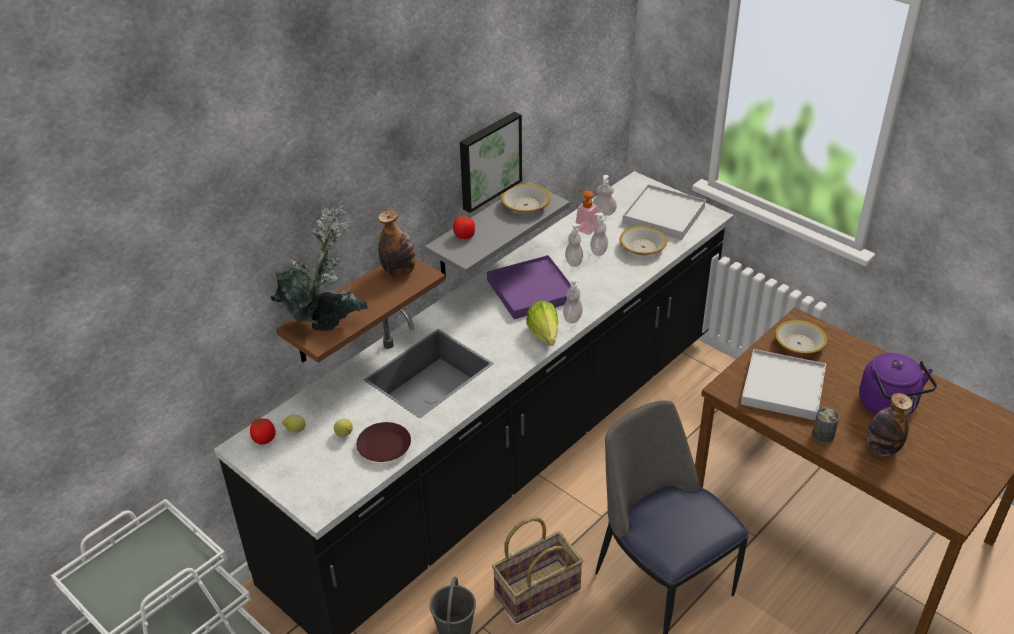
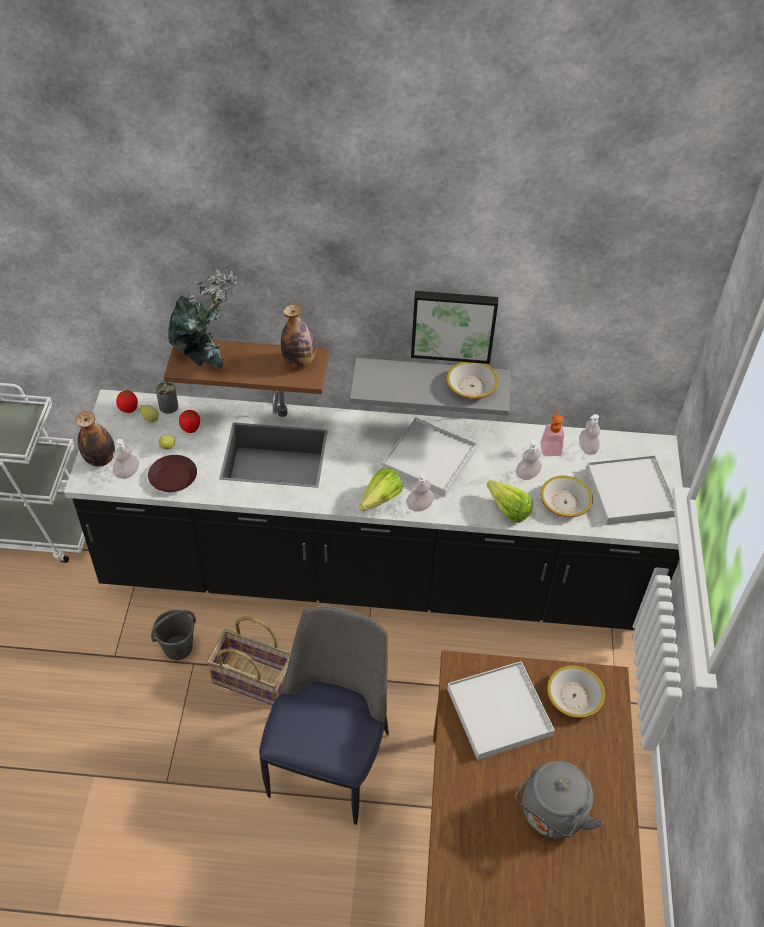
camera: 50 degrees right, 10 degrees up
tomato [453,215,475,239] -> tomato moved to [179,410,200,433]
purple tray [487,255,571,319] -> white tray [382,417,477,497]
soap dispenser [565,223,583,267] -> soap dispenser moved to [113,438,139,479]
can [812,407,839,444] -> can moved to [156,382,178,414]
purple kettle [859,353,937,416] -> grey kettle [515,761,603,838]
bottle [866,393,912,456] -> bottle moved to [76,411,115,466]
none -> lettuce [487,480,533,523]

